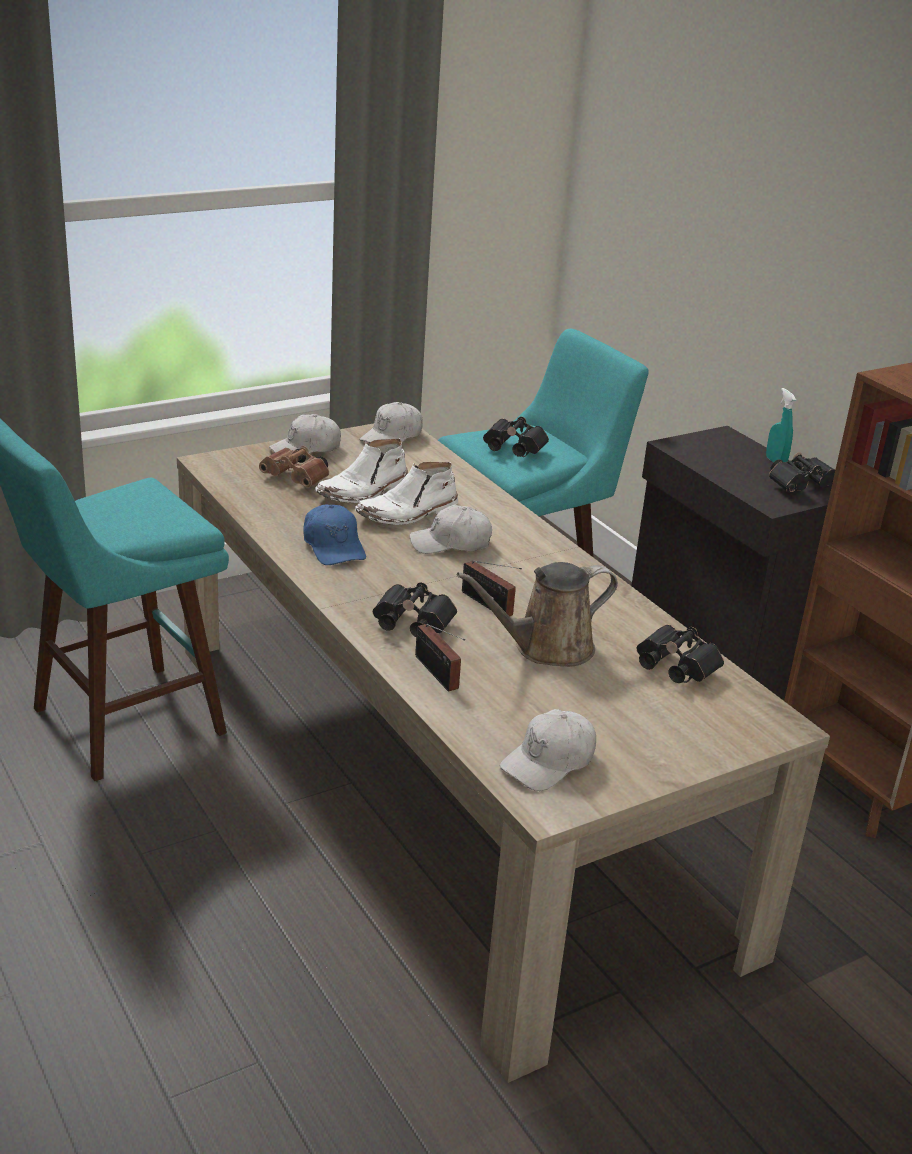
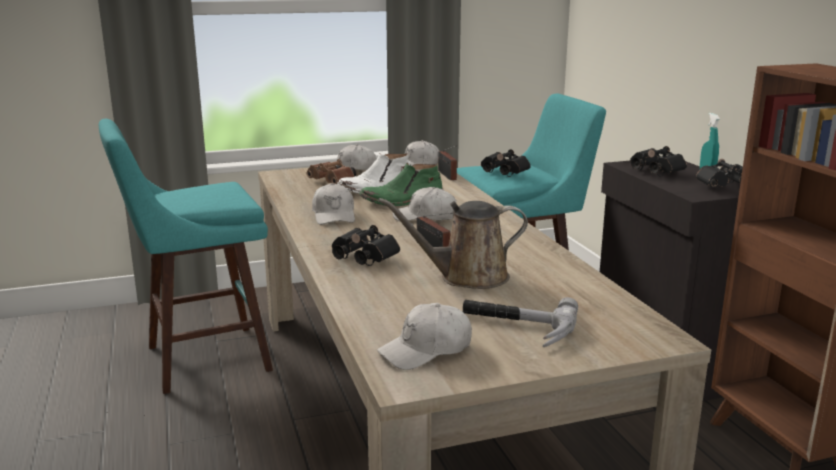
camera: 15 degrees right, 10 degrees down
blue cap [303,504,366,565] -> white cap [312,183,355,225]
white boot [355,462,458,525] -> green boot [359,163,443,206]
radio [415,624,465,691] -> radio moved to [438,146,457,180]
black binoculars [637,624,724,683] -> black binoculars moved to [630,146,687,176]
none -> hammer [463,297,578,347]

